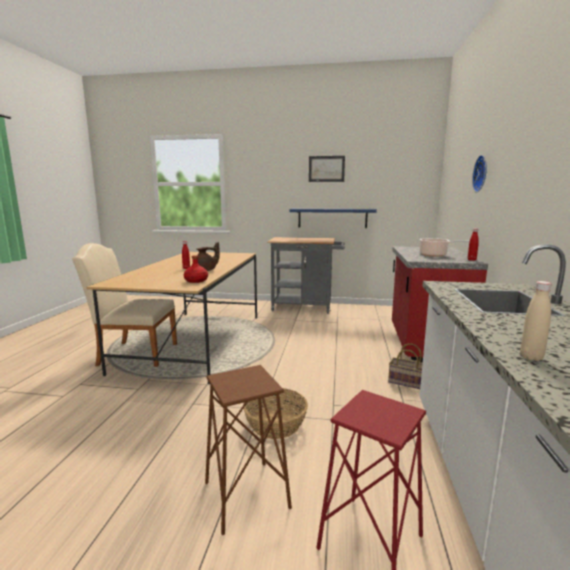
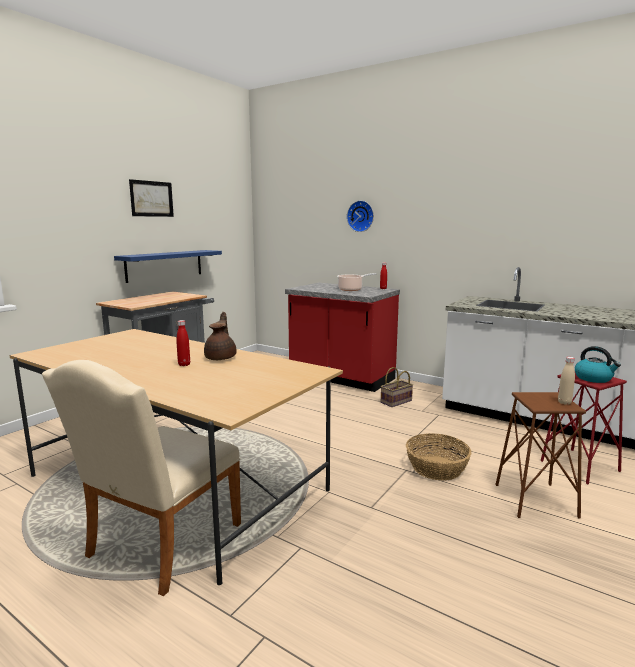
camera: 65 degrees left, 0 degrees up
red bottle [184,255,208,283] -> none
beige bottle [520,281,551,361] -> beige bottle moved to [558,357,575,405]
none -> kettle [575,346,621,383]

